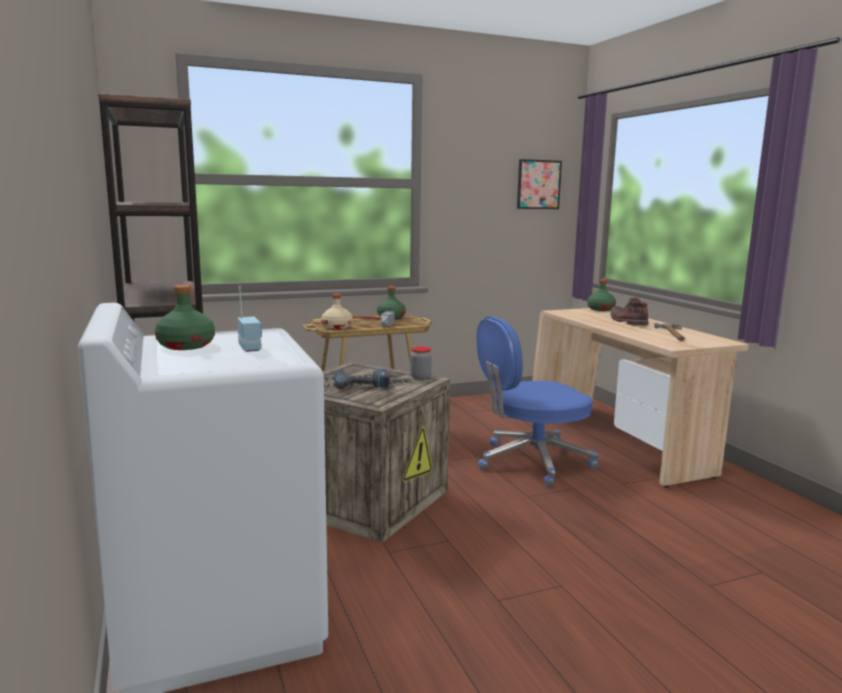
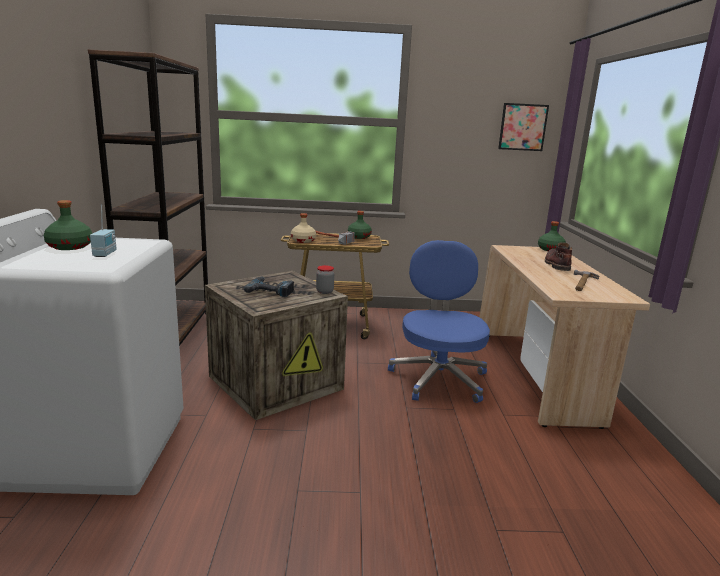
camera: 20 degrees right, 5 degrees up
blue office chair [477,316,599,487] -> blue office chair turned 90 degrees clockwise [388,240,490,403]

